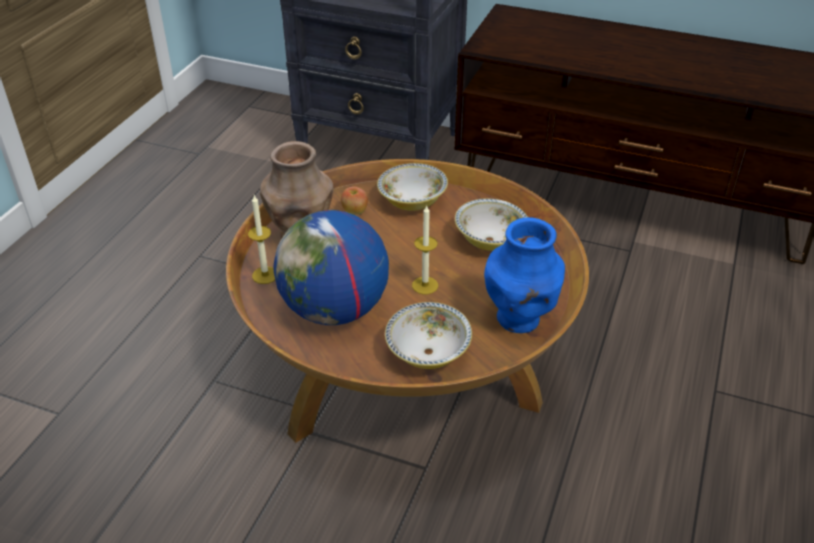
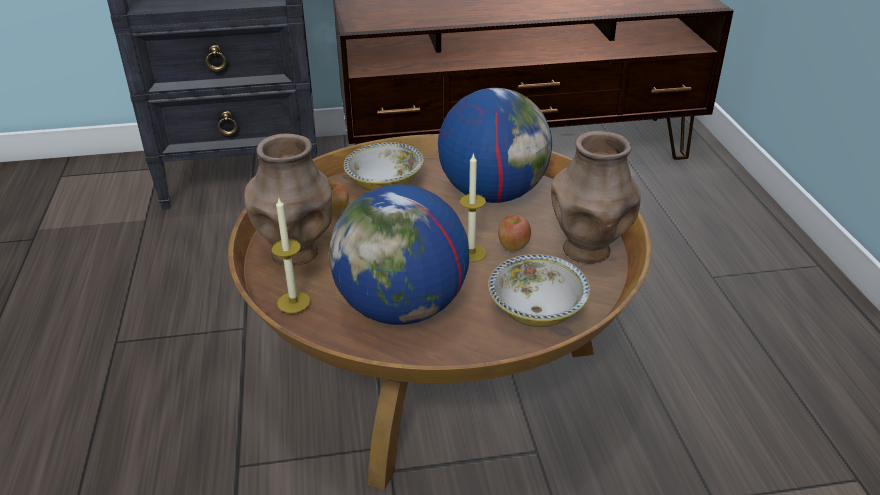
camera: 30 degrees left, 5 degrees down
bowl [455,198,527,251] -> globe [438,88,552,203]
blue vase [484,217,565,333] -> brown vase [551,131,641,264]
none -> apple [498,215,531,252]

